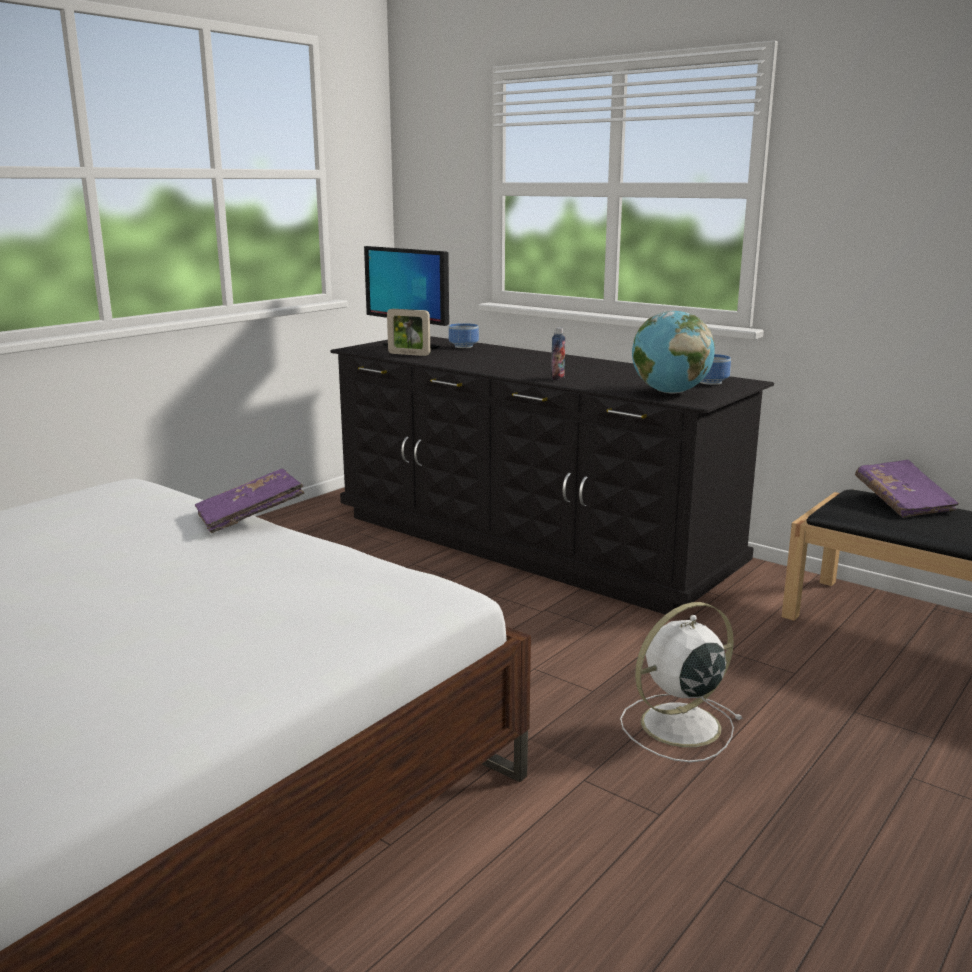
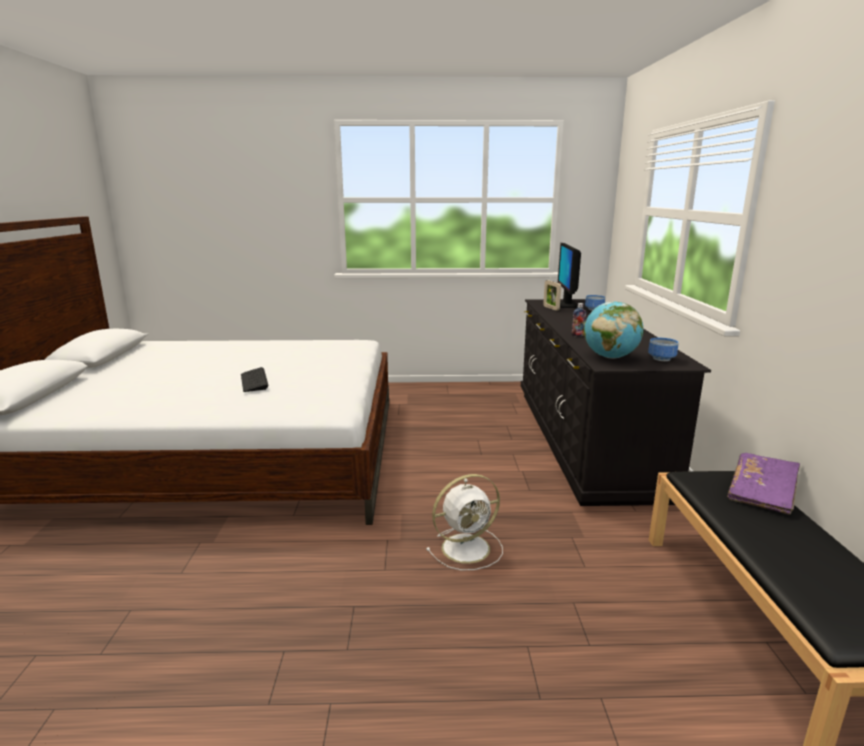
camera: 50 degrees right, 0 degrees up
purple book [195,469,305,533] -> none
white fan [620,602,743,762] -> white fan turned 135 degrees clockwise [426,474,503,571]
none -> keyboard [241,367,269,392]

